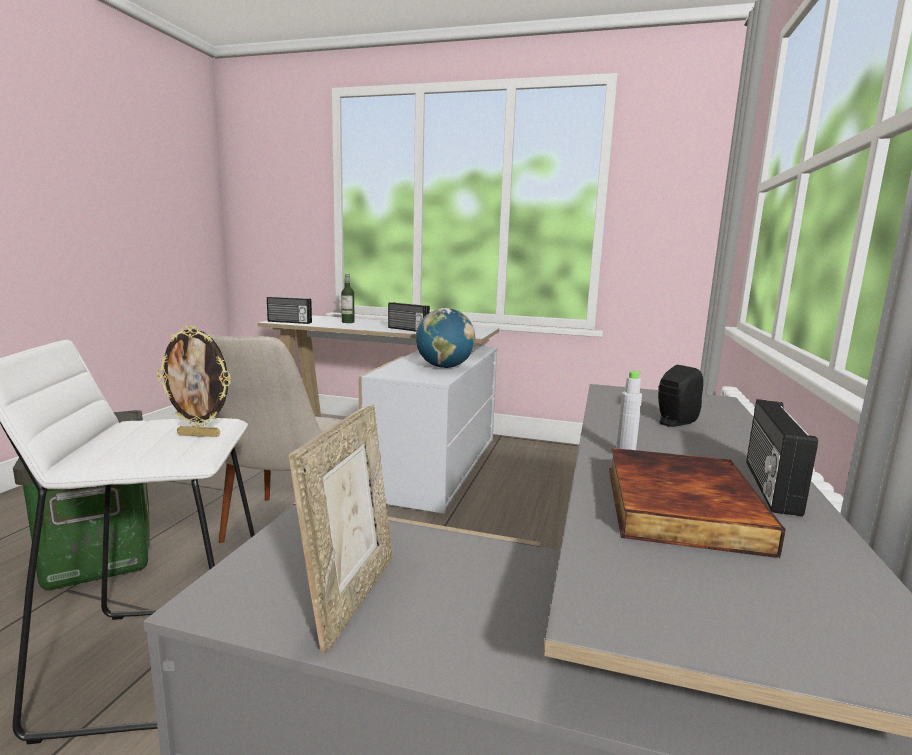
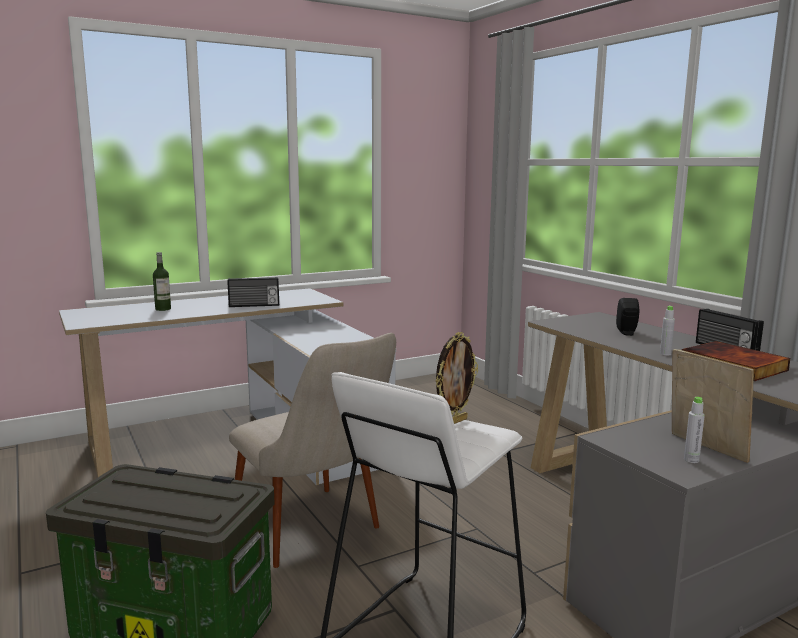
camera: 45 degrees left, 0 degrees up
radio [267,297,312,324] -> none
globe [416,308,475,368] -> none
none -> grey bottle [684,397,705,463]

